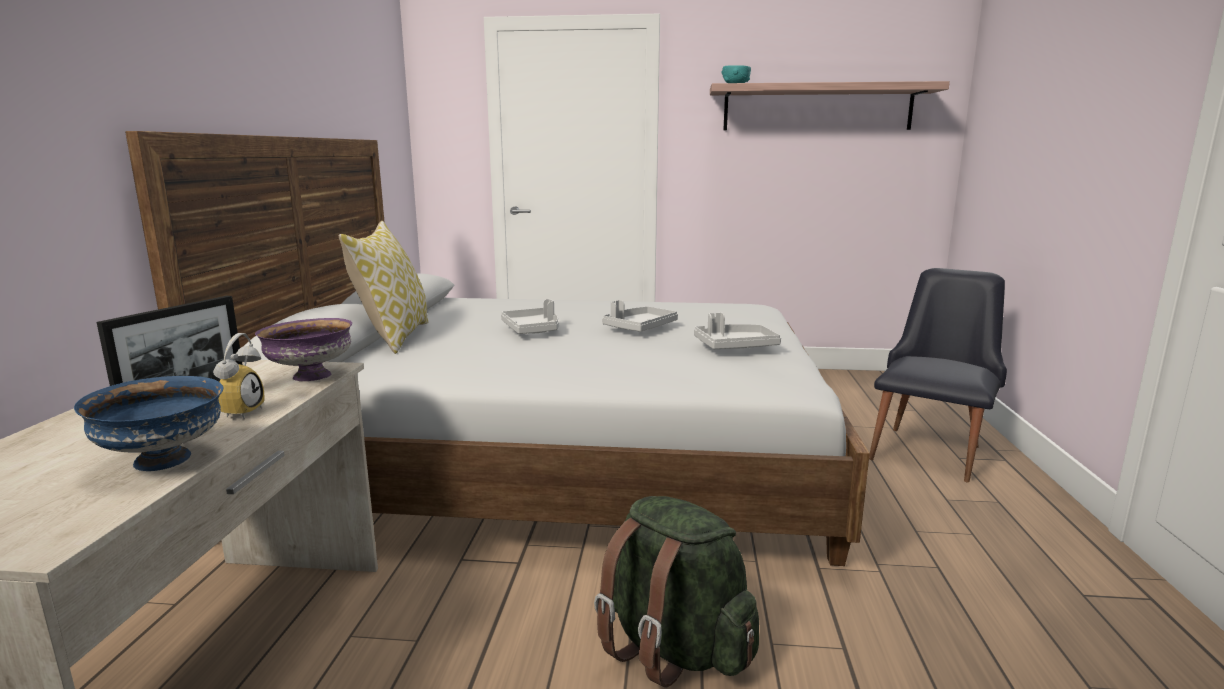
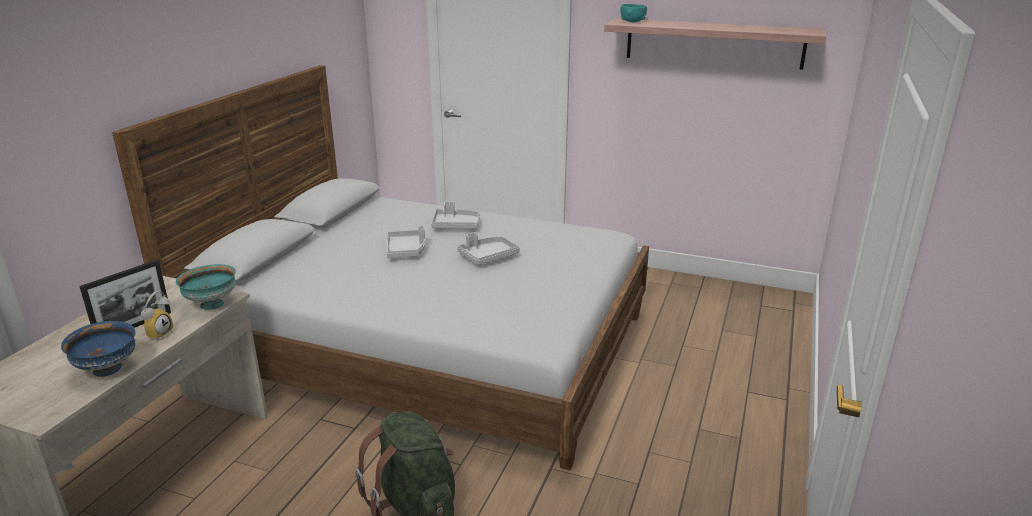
camera: 15 degrees right, 10 degrees up
purple bowl [255,318,352,381] -> turquoise bowl [176,264,236,310]
pillow [339,221,428,354] -> none
grey tray [694,312,781,349] -> grey tray moved to [431,202,480,229]
black chair [869,268,1007,483] -> none

